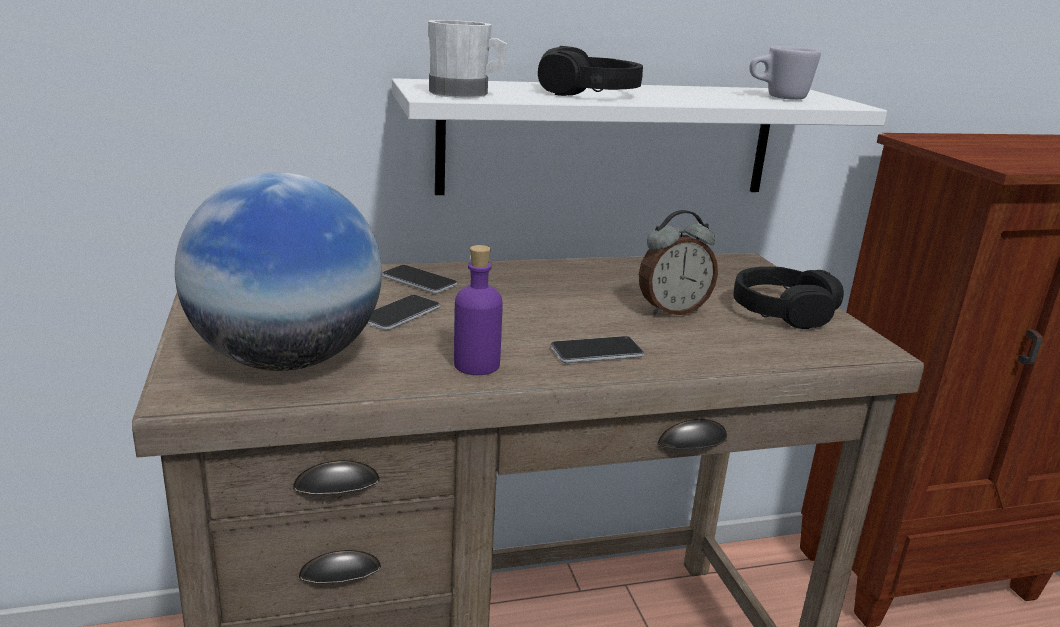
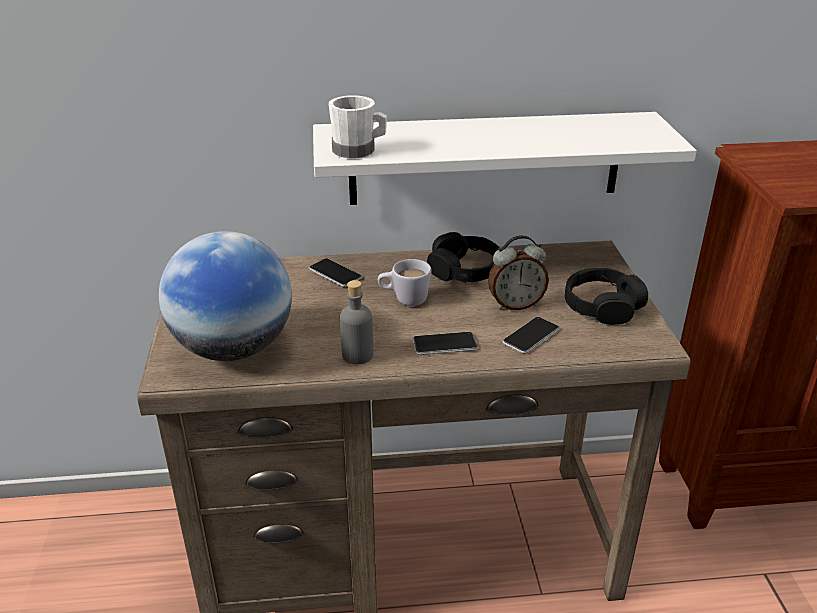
camera: 10 degrees right, 10 degrees up
phone [367,295,440,330] -> phone moved to [503,317,560,354]
purple bottle [454,245,503,375] -> grey bottle [340,280,373,364]
black headphones [538,46,643,96] -> black headphones moved to [427,232,499,283]
white mug [749,46,821,100] -> white mug moved to [378,259,431,306]

